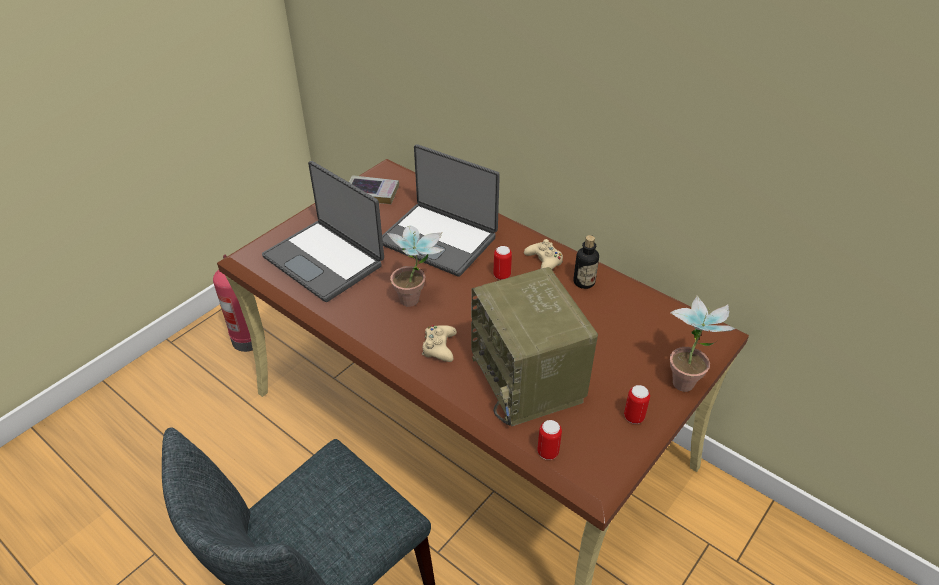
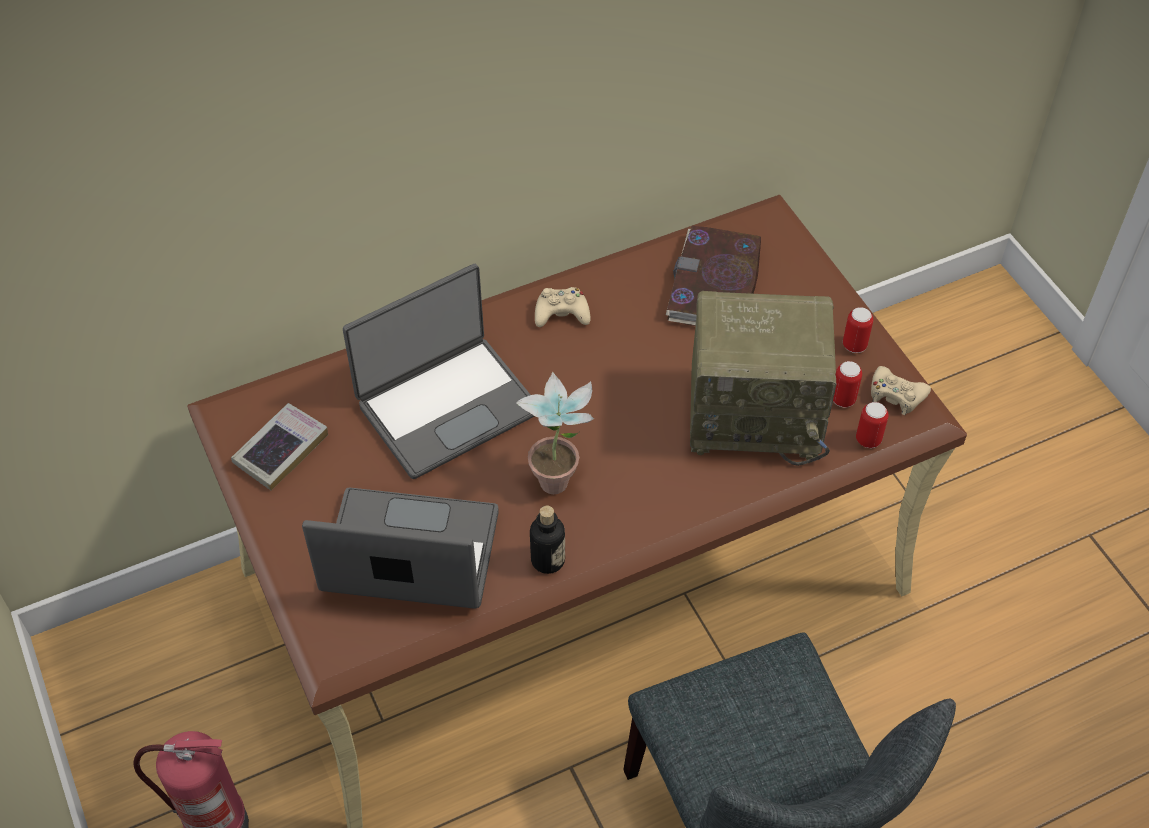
camera: 65 degrees left, 10 degrees up
laptop [262,161,384,302] -> laptop turned 150 degrees counterclockwise [302,487,499,609]
beige game controller [422,325,457,362] -> beige game controller moved to [871,366,931,415]
can [493,246,512,280] -> can moved to [833,361,862,408]
bottle [573,235,599,289] -> bottle moved to [530,506,565,574]
potted plant [670,295,736,392] -> none
none -> book [666,226,761,326]

